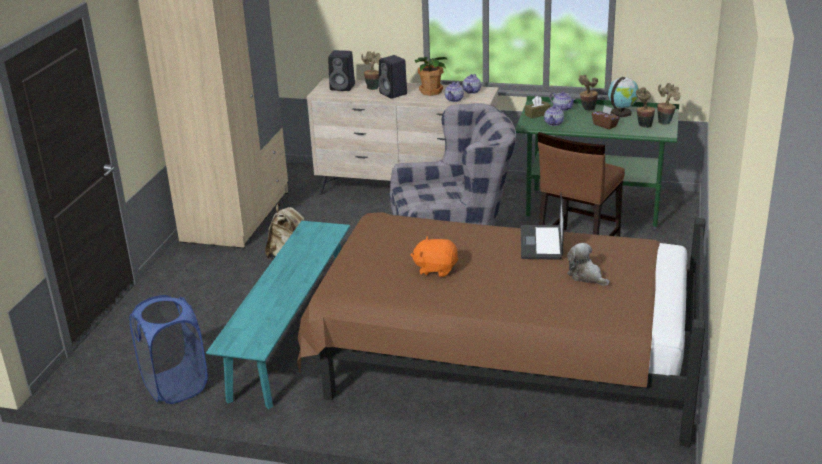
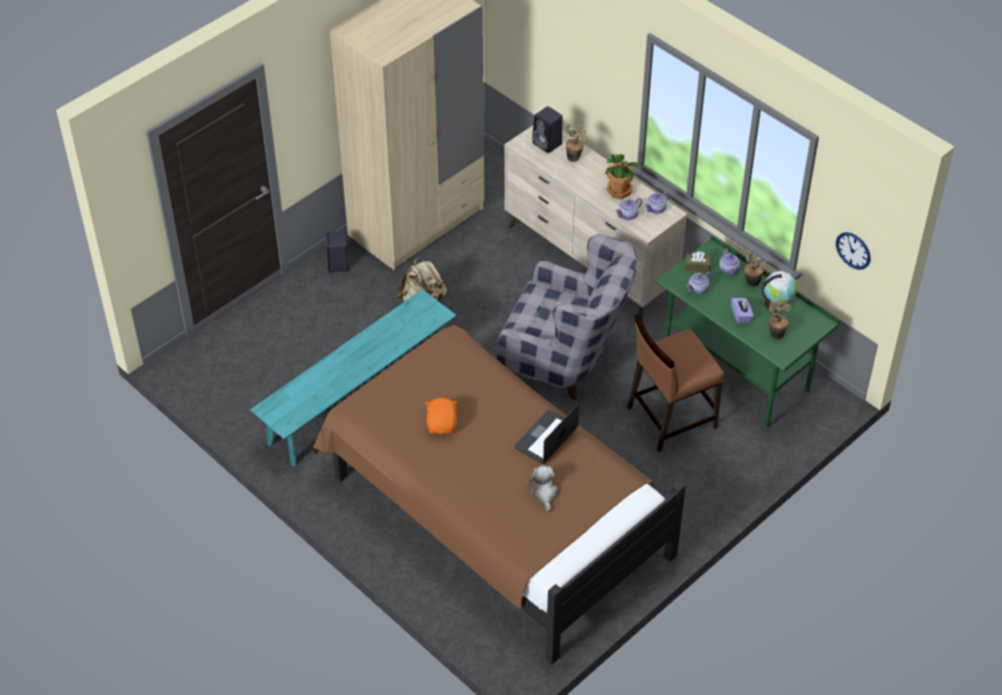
camera: 30 degrees right, 20 degrees up
blue laundry basket [129,295,208,404] -> none
black speaker [378,55,407,99] -> black speaker moved to [326,231,349,273]
orange plush toy [411,237,458,277] -> orange plush toy turned 45 degrees clockwise [425,398,458,434]
brown tissue box [592,106,620,129] -> purple tissue box [731,298,754,324]
potted plant [657,83,681,125] -> none
none -> wall clock [836,232,871,270]

